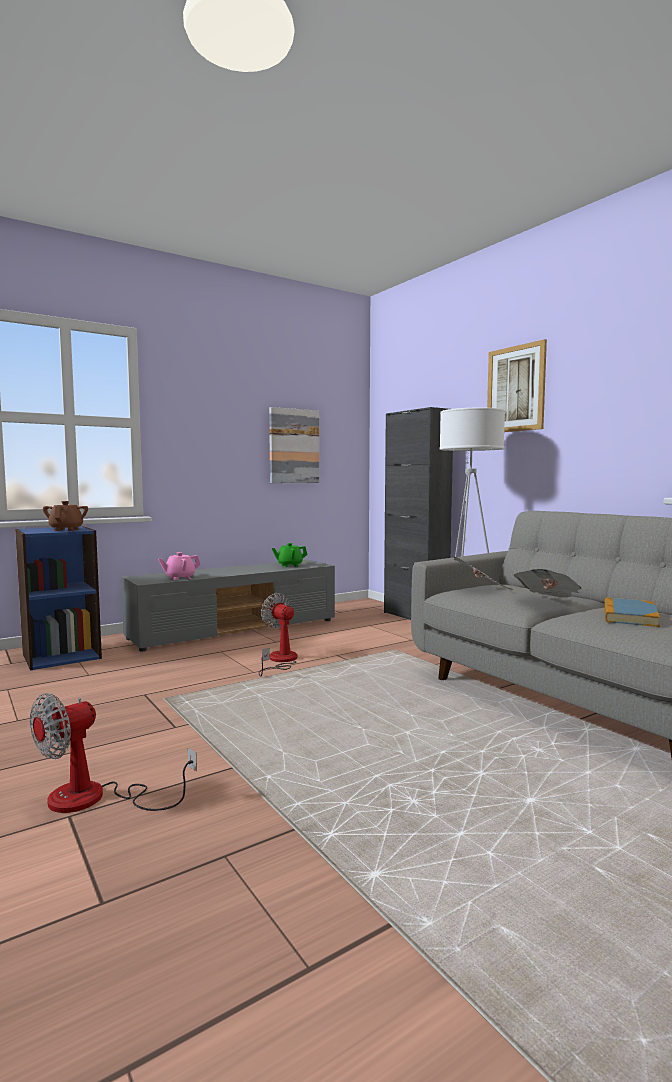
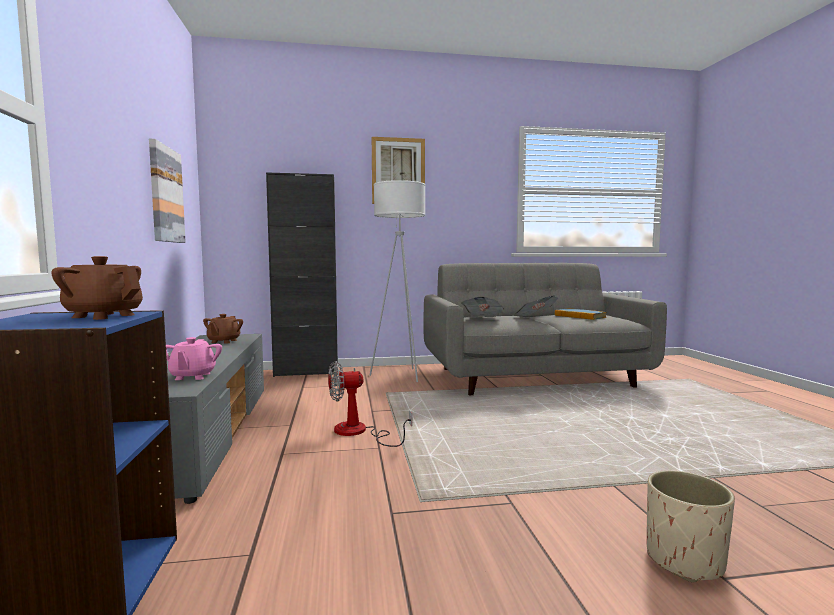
camera: 65 degrees left, 0 degrees up
fan [30,693,197,813] -> beige planter [647,470,735,583]
green teapot [272,543,307,567] -> brown teapot [203,314,243,343]

